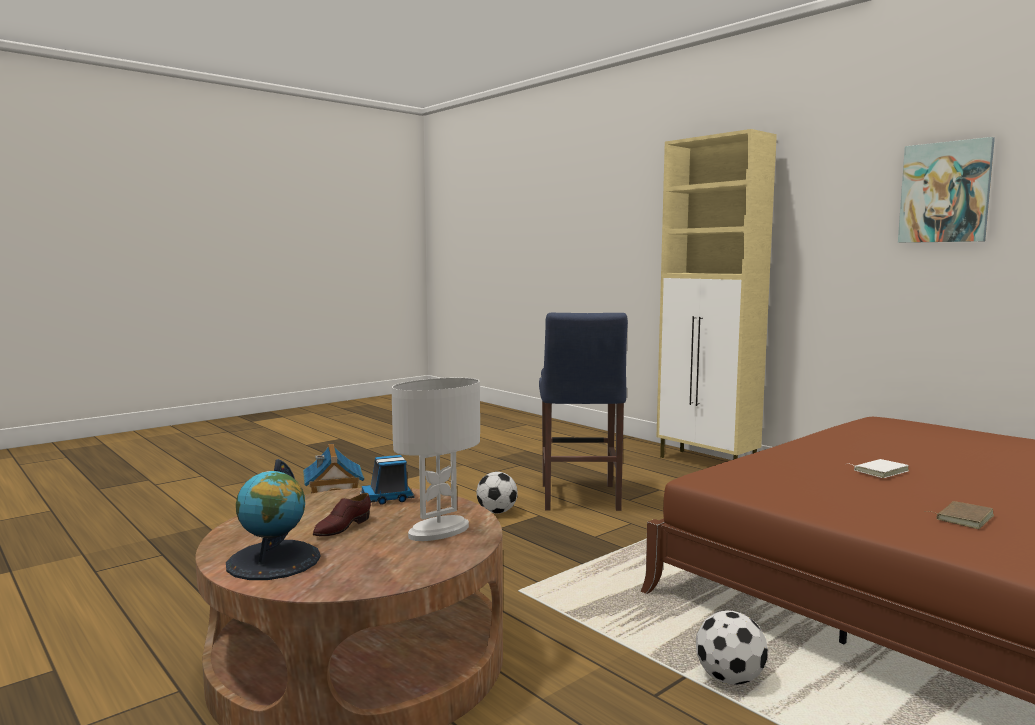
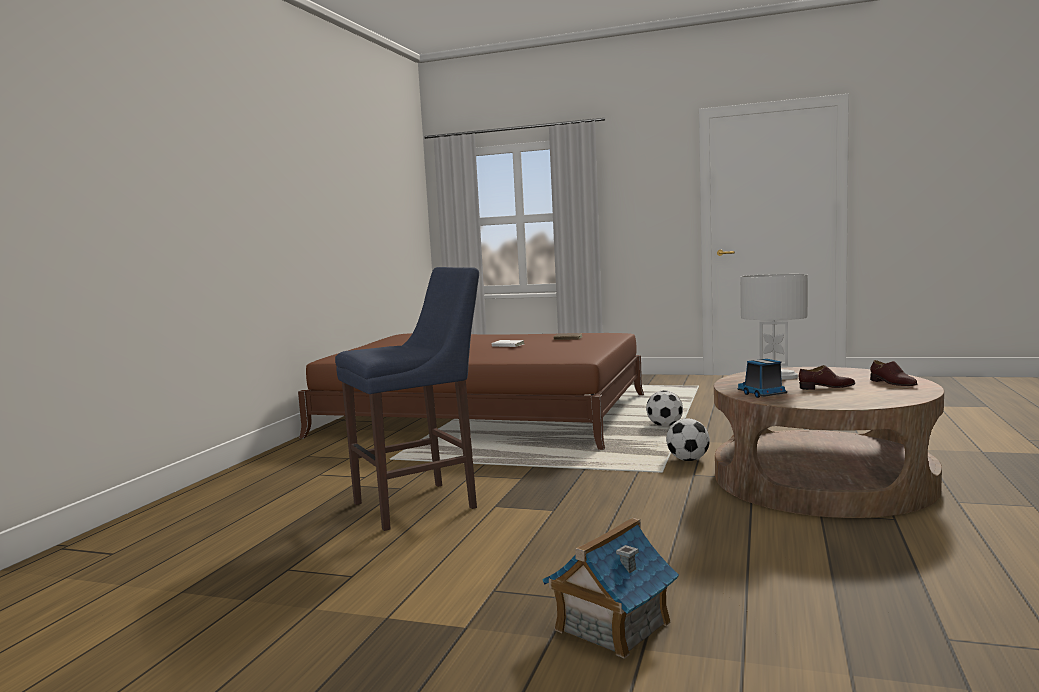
camera: 120 degrees left, 0 degrees up
globe [226,459,320,580] -> brown shoe [870,360,917,386]
toy truck [360,455,414,505] -> toy truck turned 150 degrees counterclockwise [738,359,787,398]
football [476,472,518,514] -> football moved to [666,418,710,461]
beige cabinet [657,129,777,460] -> none
picture [898,137,995,243] -> none

